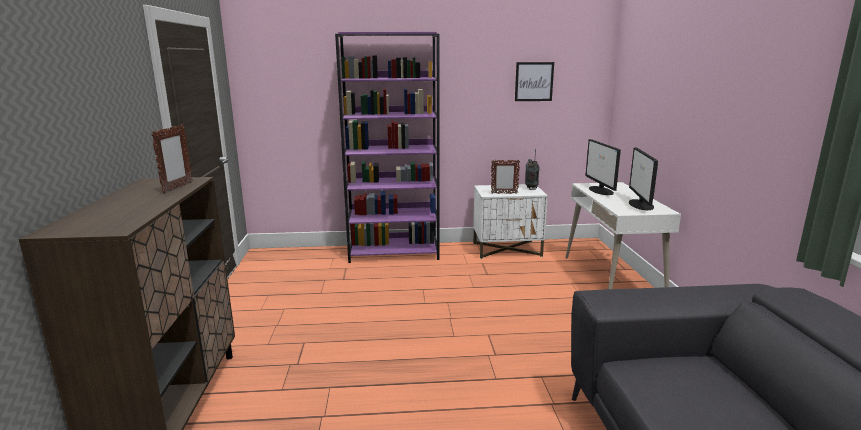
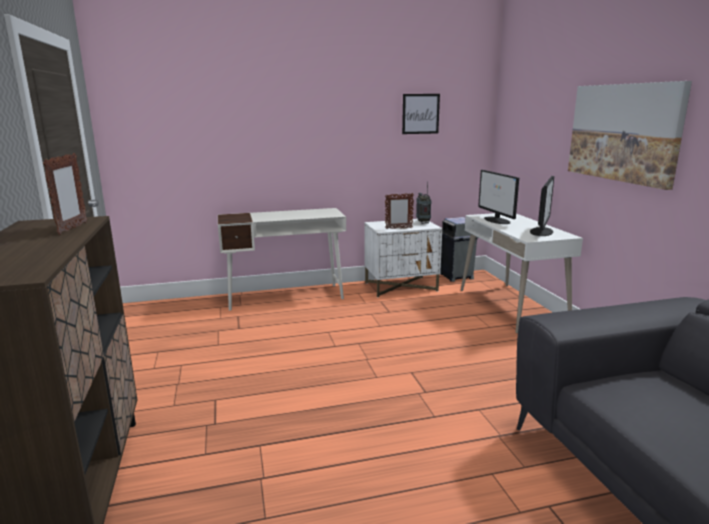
camera: 10 degrees left, 0 degrees up
purple bookcase [335,32,440,263] -> white desk [218,208,346,311]
monitor [629,147,658,210] -> monitor turned 150 degrees counterclockwise [530,176,554,236]
none -> grey trash can [440,217,479,282]
none -> picture [568,81,692,190]

